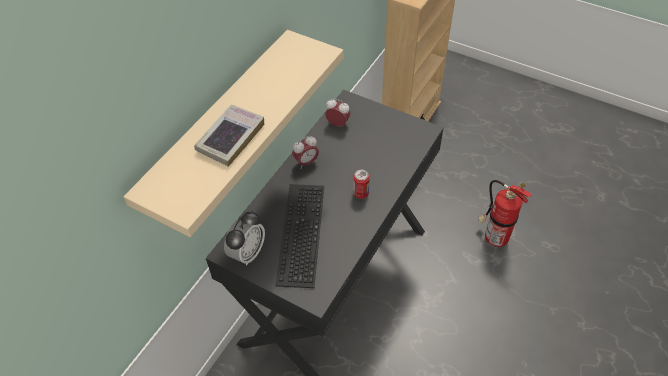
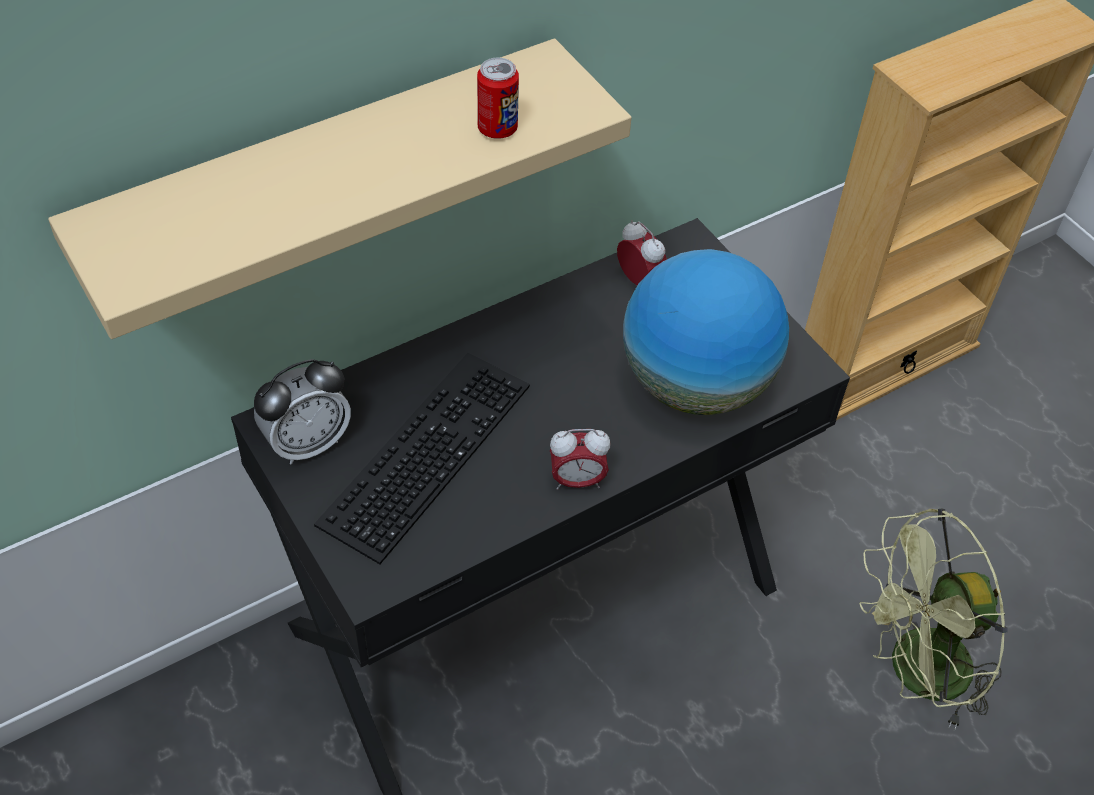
camera: 25 degrees right, 0 degrees up
book [194,105,264,167] -> none
alarm clock [292,136,319,169] -> alarm clock moved to [550,429,610,490]
can [353,170,370,199] -> can moved to [477,58,519,139]
fire extinguisher [478,180,532,247] -> green fan [859,508,1008,731]
none -> globe [623,249,789,415]

